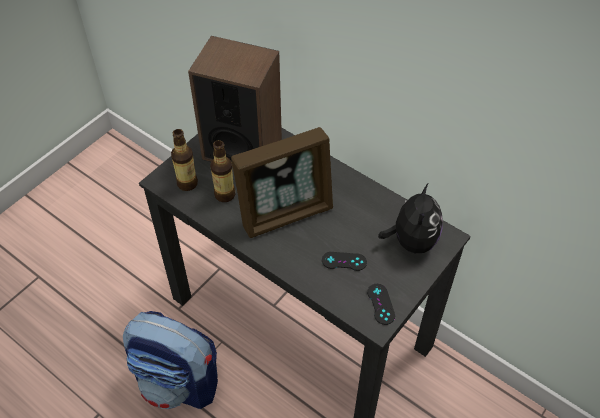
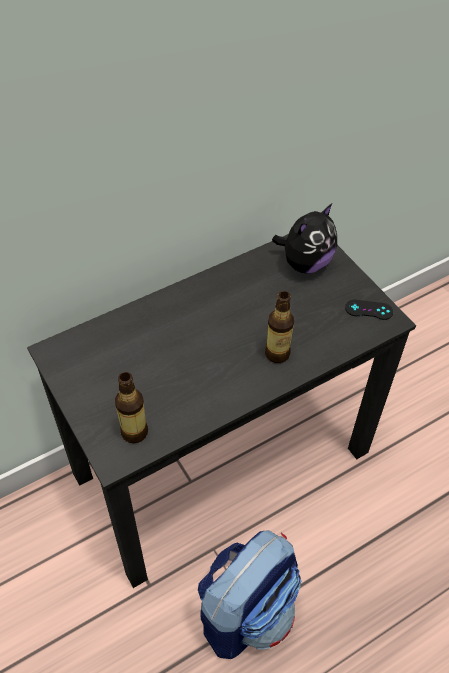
camera: 70 degrees left, 0 degrees up
speaker [188,36,282,168] -> none
bottle [210,140,235,202] -> bottle moved to [265,291,294,363]
picture frame [231,127,333,238] -> none
black game controller [322,252,367,271] -> none
plush toy [378,184,443,253] -> plush toy turned 105 degrees clockwise [272,203,337,274]

